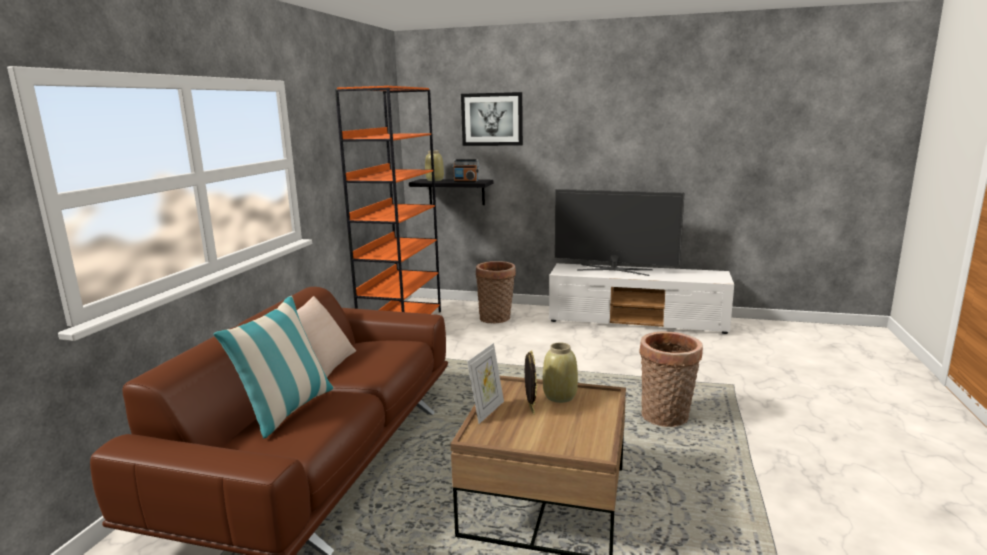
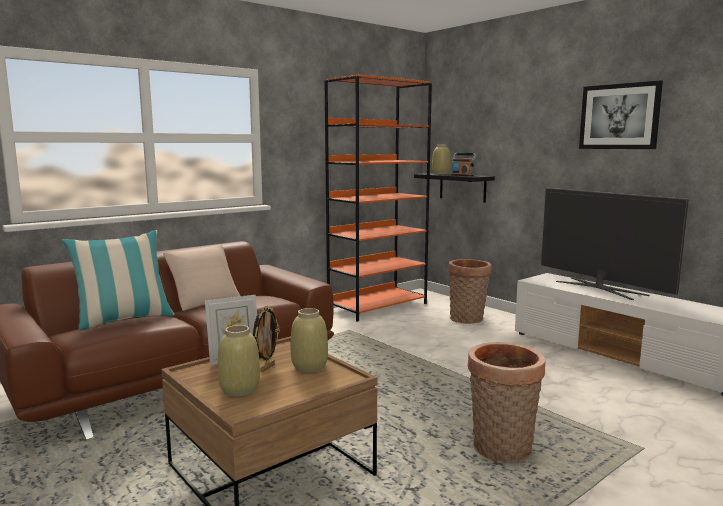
camera: 35 degrees right, 5 degrees down
picture [461,92,523,146] -> picture moved to [579,80,663,149]
none -> beige vase [218,325,260,396]

